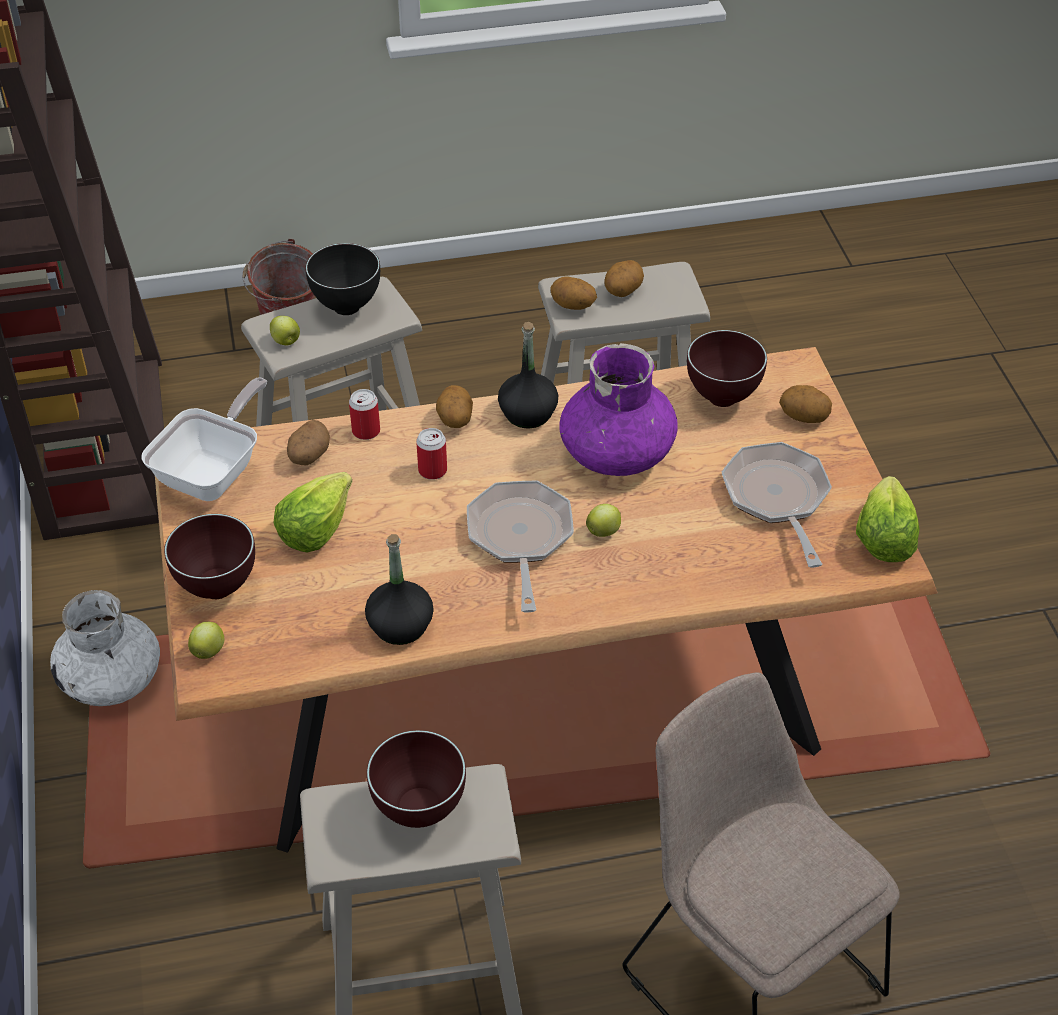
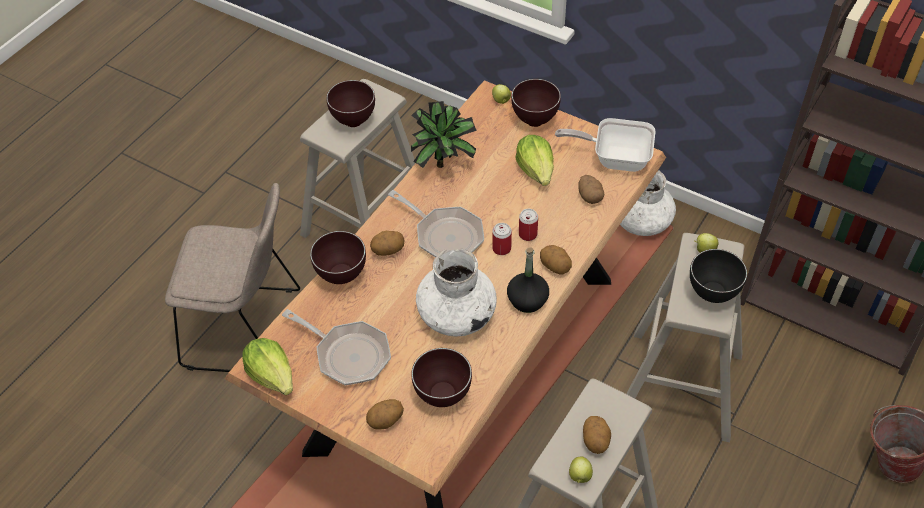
camera: 135 degrees right, 5 degrees up
frying pan [141,378,267,501] -> frying pan turned 120 degrees clockwise [555,118,656,172]
can [349,389,380,440] -> can moved to [492,223,512,255]
black bottle [365,534,434,645] -> potted plant [411,101,477,168]
potato [550,277,597,310] -> potato moved to [370,231,404,256]
purple vase [559,343,677,476] -> white vase [416,248,497,337]
apple [586,504,621,537] -> apple moved to [569,457,593,483]
none -> brown bowl [310,231,366,284]

